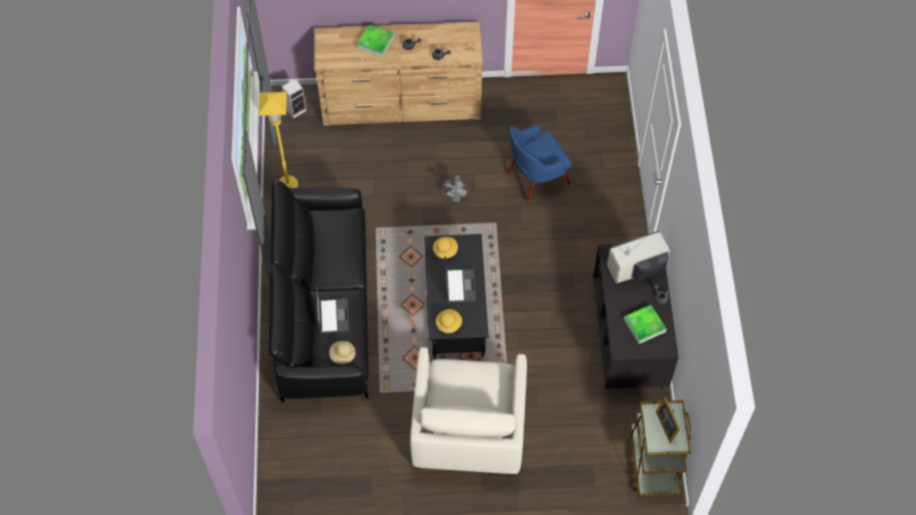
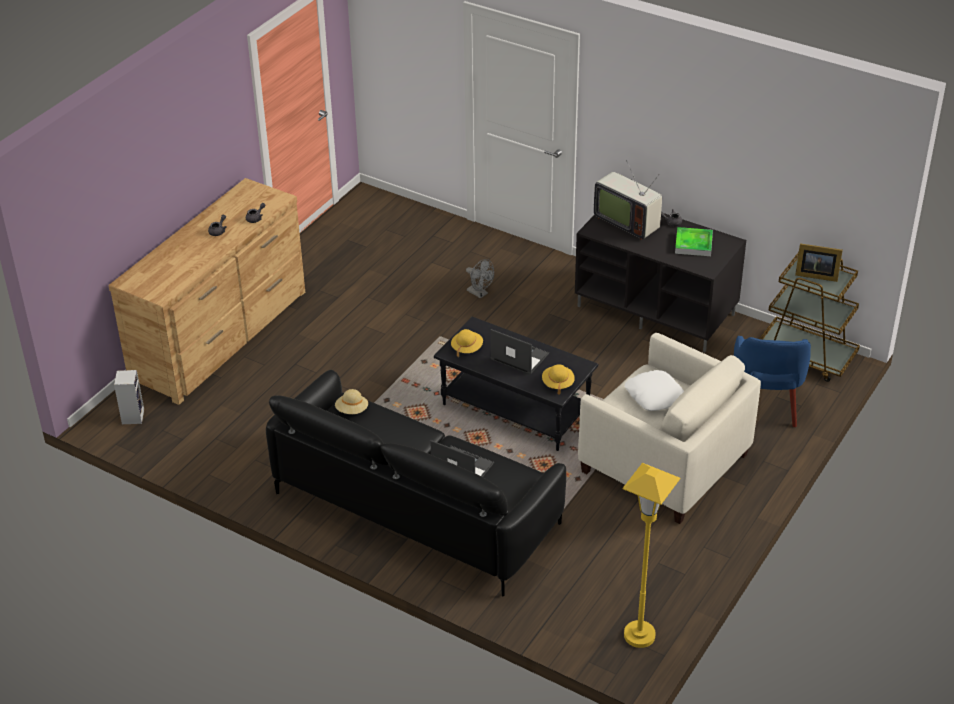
camera: 55 degrees left, 20 degrees down
yellow floor lamp [258,92,298,188] -> yellow floor lamp moved to [623,463,680,648]
beige hat [329,341,356,364] -> beige hat moved to [335,389,368,414]
tray [357,24,395,57] -> none
grey fan [442,175,469,202] -> grey fan moved to [466,259,494,299]
blue armchair [506,125,571,205] -> blue armchair moved to [734,336,811,427]
television [606,231,670,284] -> television turned 60 degrees counterclockwise [594,160,662,240]
none -> white pillow [625,370,684,411]

